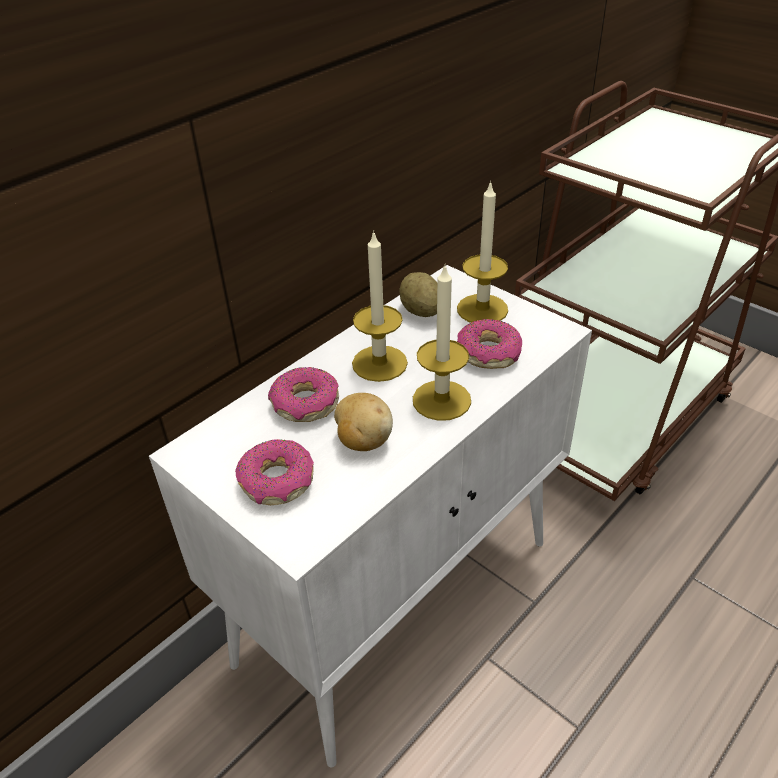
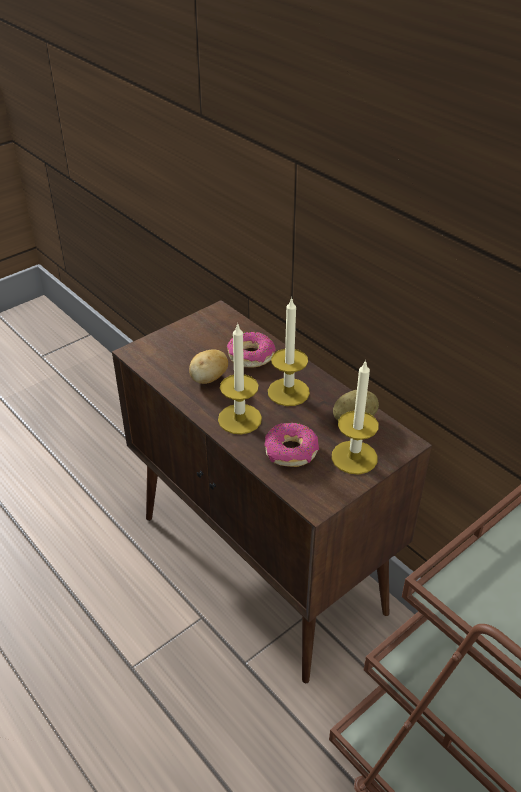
camera: 95 degrees right, 0 degrees up
white cabinet [149,265,592,767] -> brown cabinet [112,300,432,683]
donut [235,439,314,505] -> none

